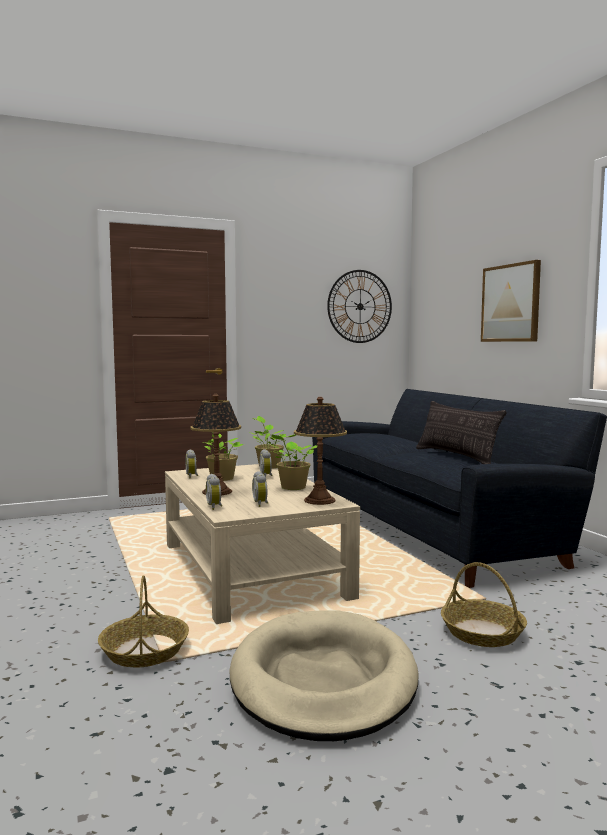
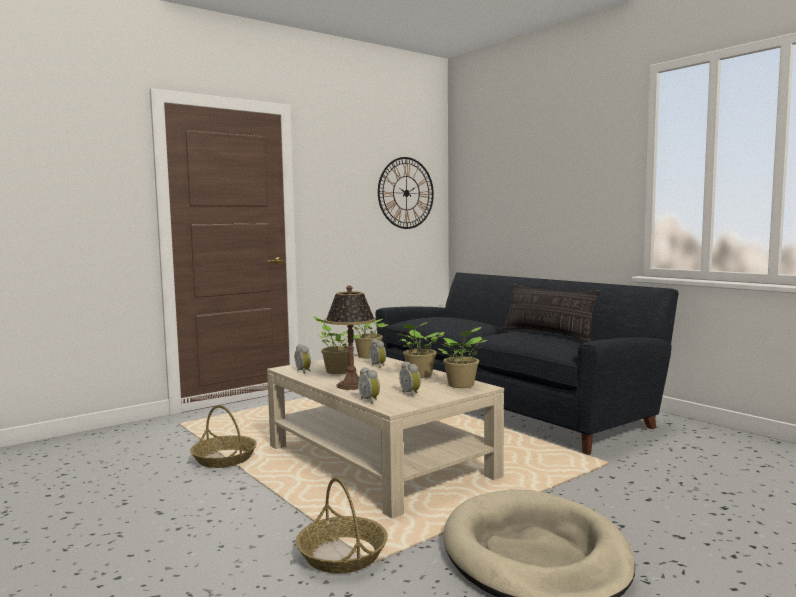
camera: 15 degrees left, 0 degrees up
table lamp [294,397,347,505] -> potted plant [437,327,487,388]
basket [441,562,527,647] -> basket moved to [190,405,257,468]
picture [481,260,541,342] -> none

